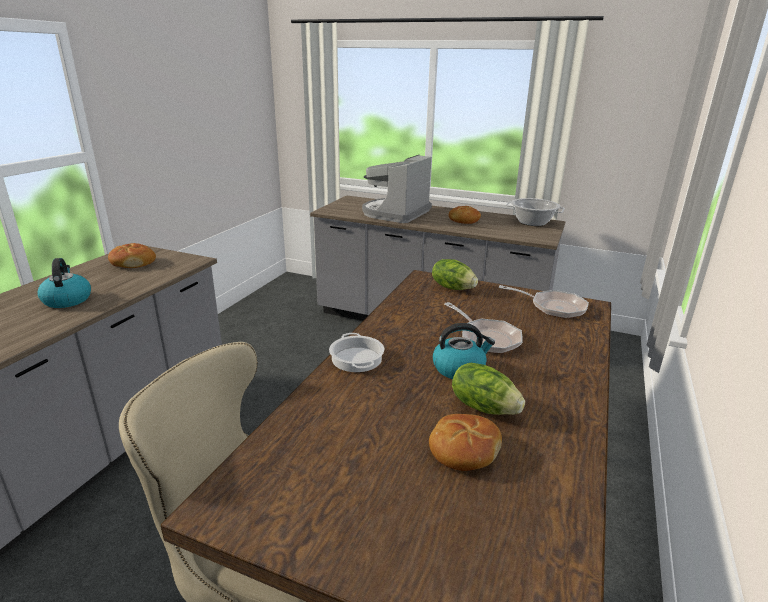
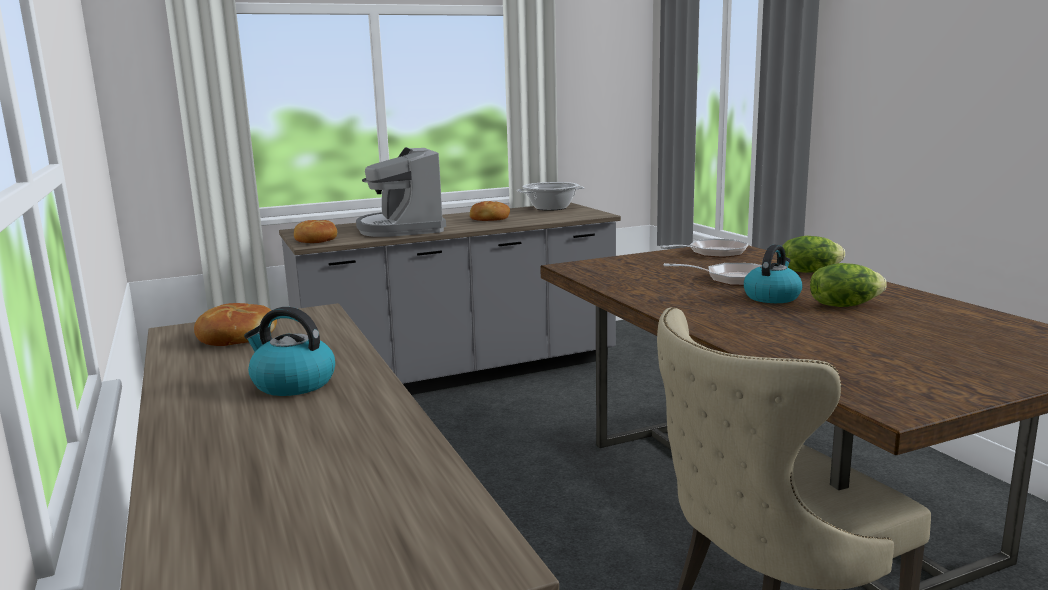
camera: 45 degrees left, 10 degrees down
cooking pot [329,333,384,372] -> none
bread [429,414,502,471] -> bread moved to [294,220,337,243]
lettuce [432,259,478,290] -> lettuce moved to [782,236,845,273]

